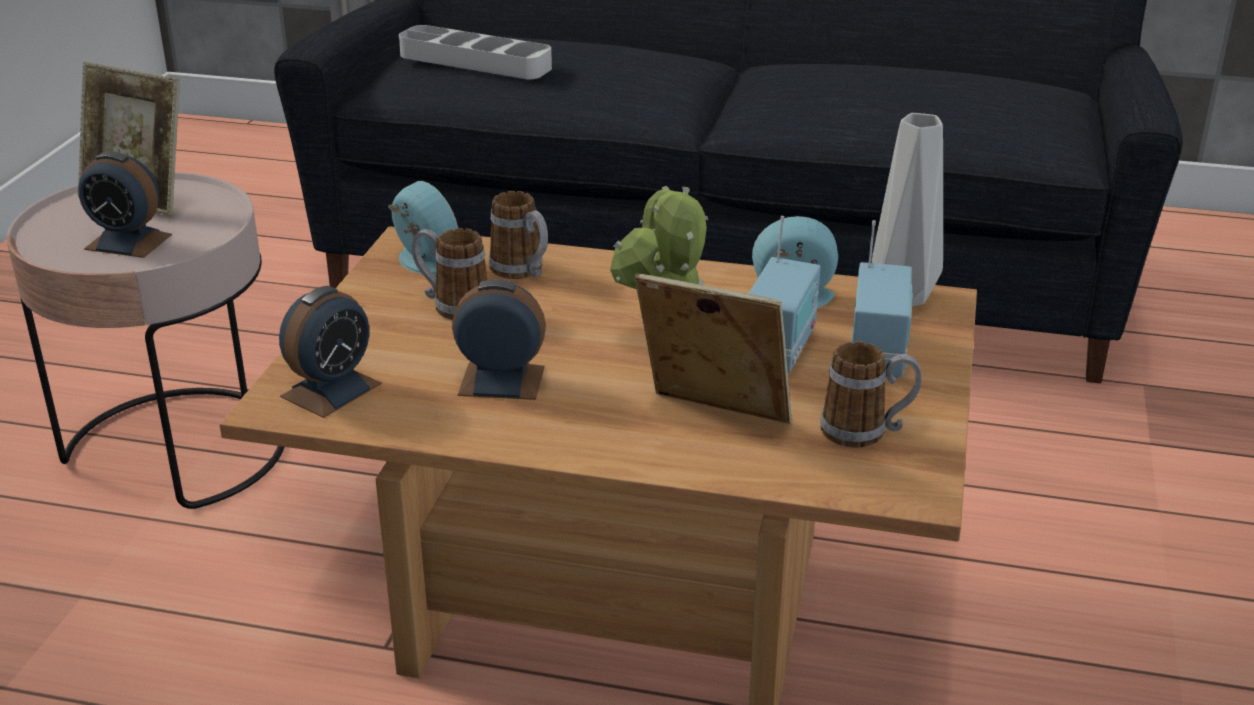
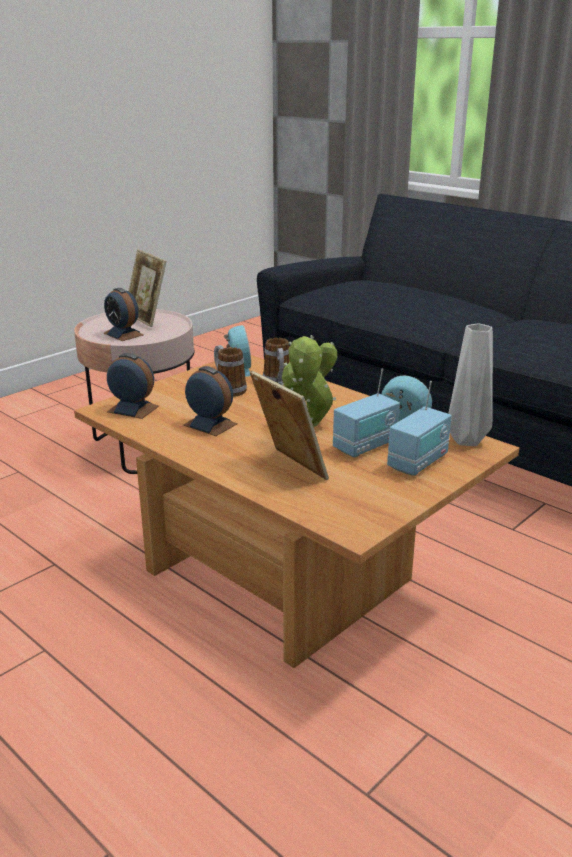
camera: 30 degrees right, 5 degrees down
alarm clock [279,286,382,418] -> alarm clock turned 135 degrees counterclockwise [107,353,159,419]
grey tray [399,25,552,79] -> none
mug [820,341,921,448] -> none

